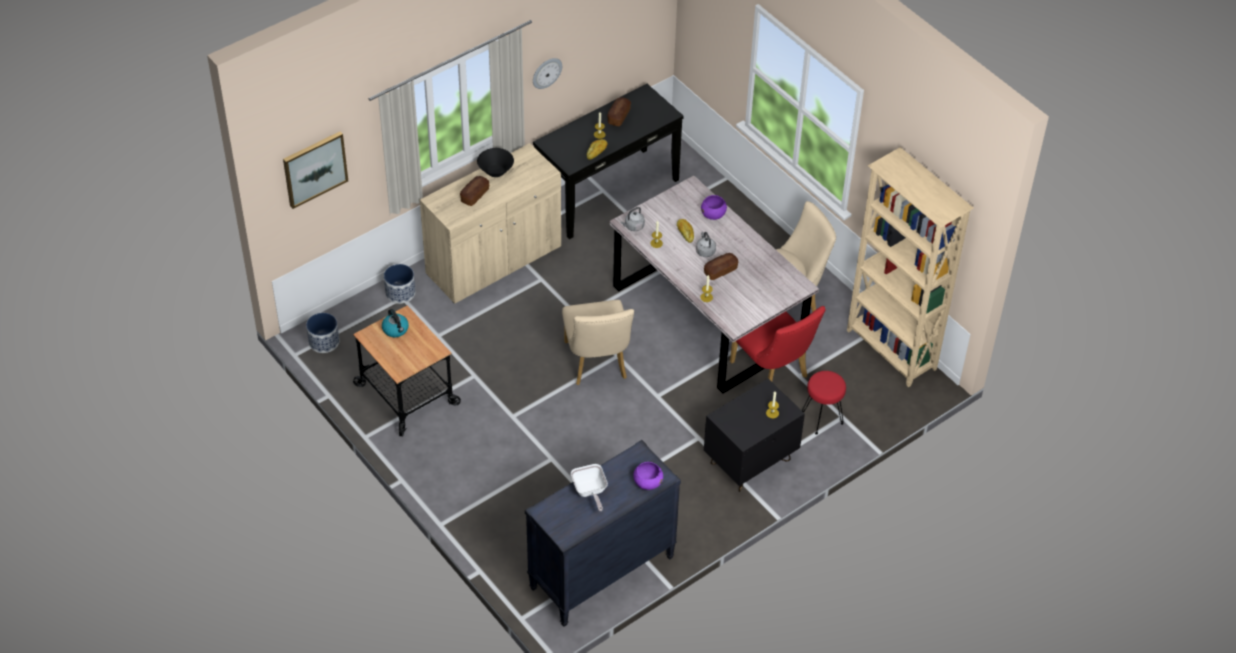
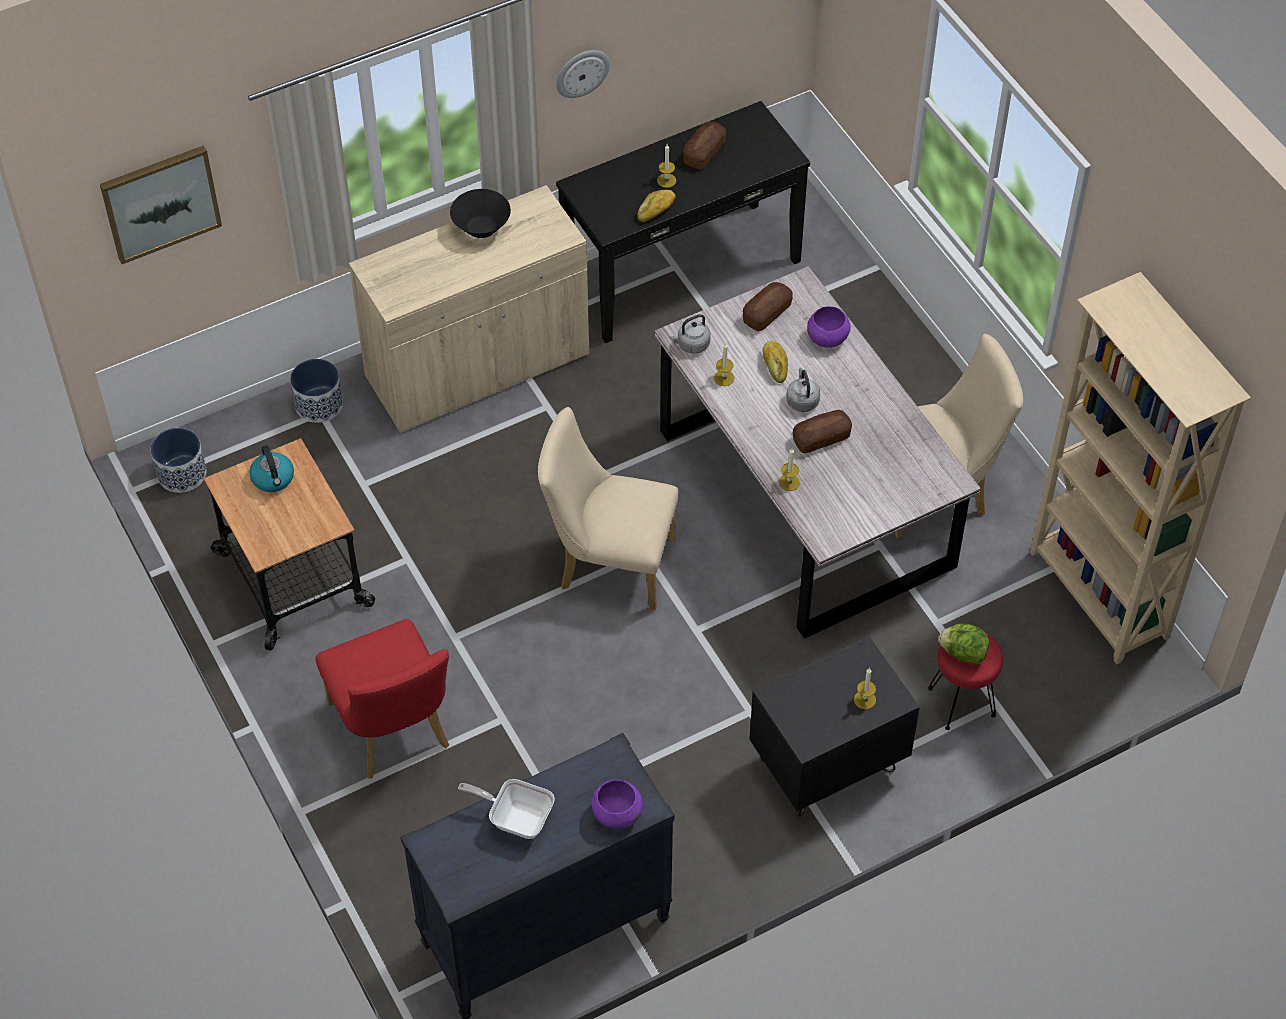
camera: 10 degrees right, 5 degrees up
bread [460,176,489,206] -> bread moved to [743,282,793,331]
beige chair [562,300,634,385] -> beige chair turned 105 degrees clockwise [538,407,679,611]
frying pan [571,464,608,511] -> frying pan turned 120 degrees clockwise [458,779,555,839]
red chair [730,306,825,382] -> red chair moved to [316,619,449,778]
none -> lettuce [938,623,989,664]

